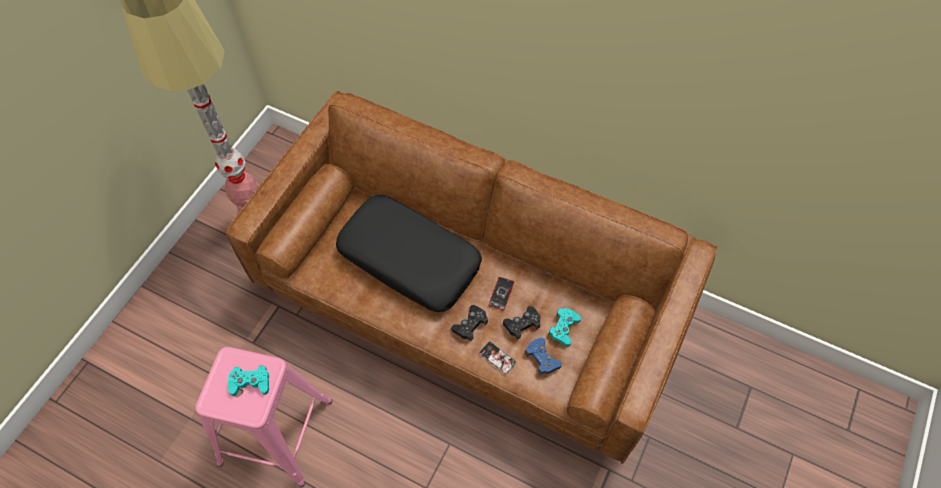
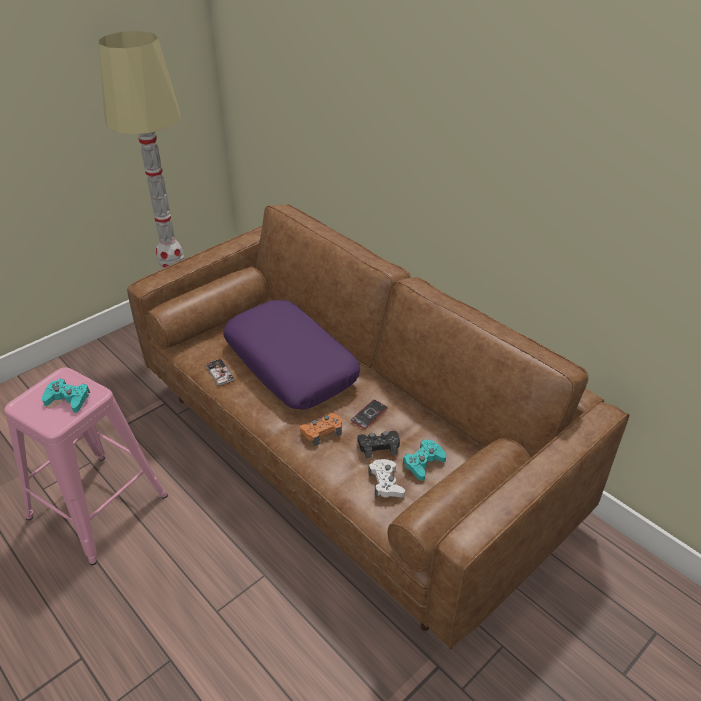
camera: 20 degrees right, 20 degrees down
black pillow [336,195,482,312] -> purple pillow [223,300,360,409]
black game controller [451,305,488,342] -> orange game controller [300,413,342,446]
phone [479,341,516,374] -> phone moved to [205,359,234,386]
blue game controller [525,338,562,375] -> white game controller [368,459,405,498]

